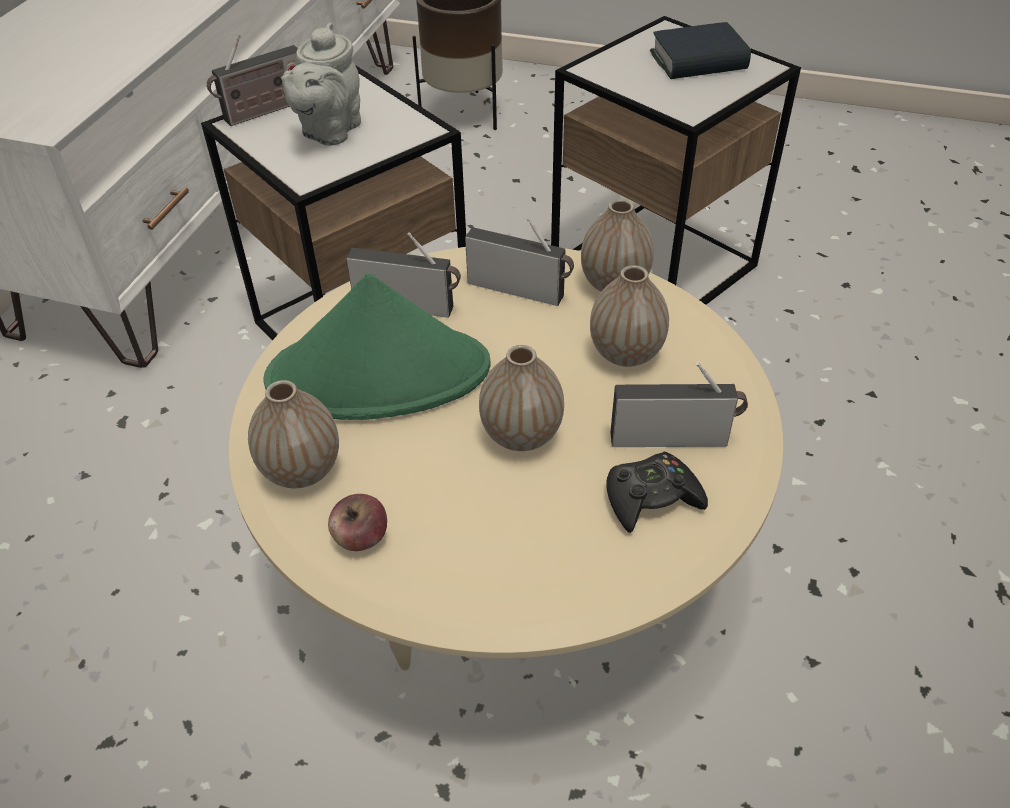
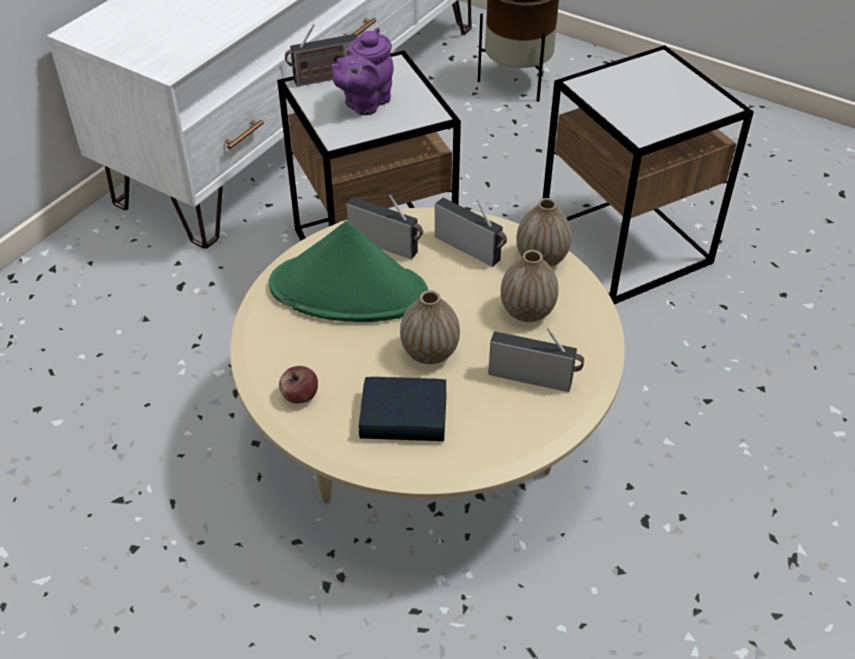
camera: 15 degrees right, 0 degrees up
vase [248,380,339,488] -> none
grey teapot [281,23,361,146] -> purple teapot [331,28,393,115]
black game controller [606,452,708,533] -> none
book [650,22,751,79] -> book moved to [359,377,447,441]

